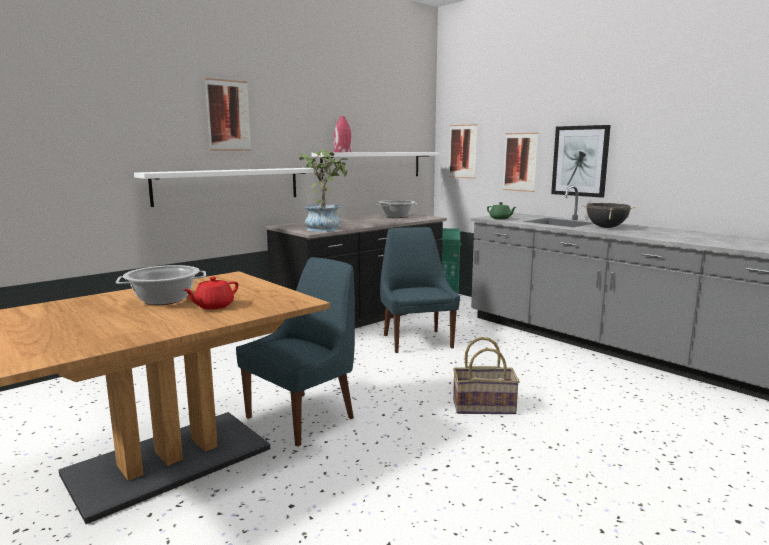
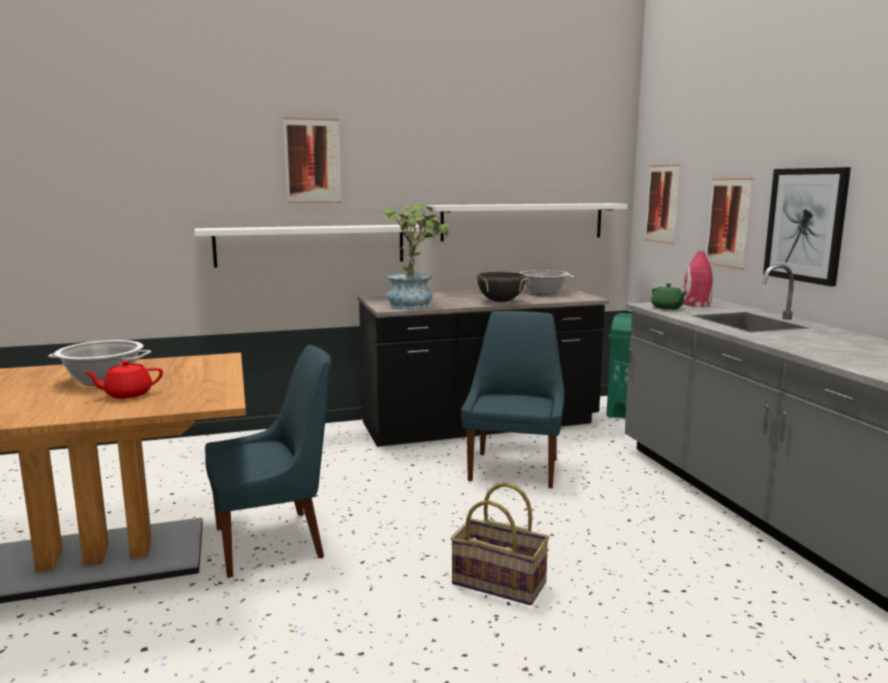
camera: 25 degrees right, 0 degrees up
red vase [334,116,352,152] -> red vase moved to [683,251,713,307]
black cooking pot [581,203,636,228] -> black cooking pot moved to [477,272,527,302]

